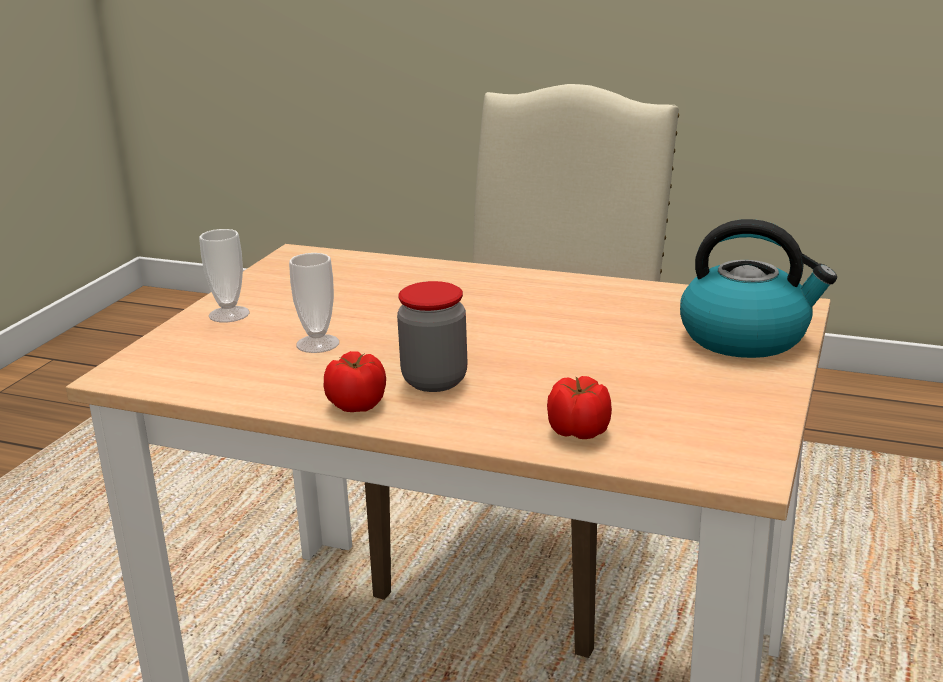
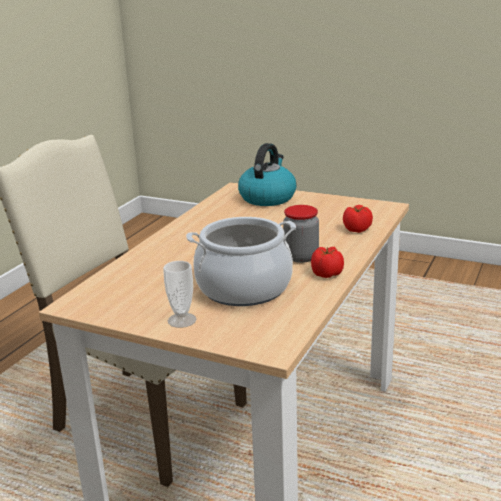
camera: 85 degrees left, 0 degrees up
cup [289,253,339,353] -> cooking pot [186,217,296,306]

